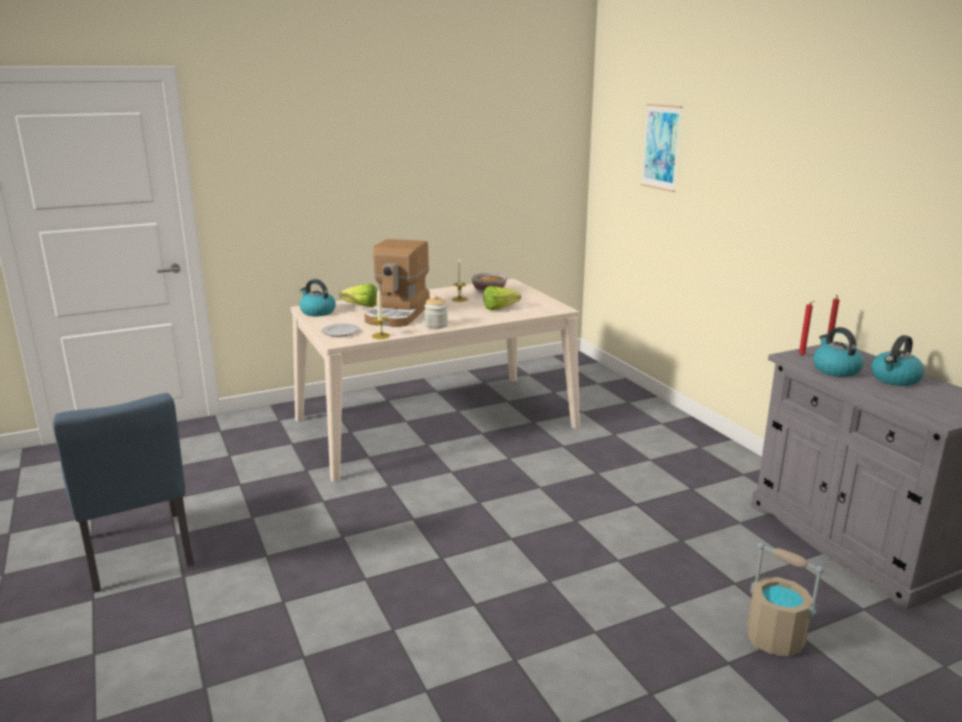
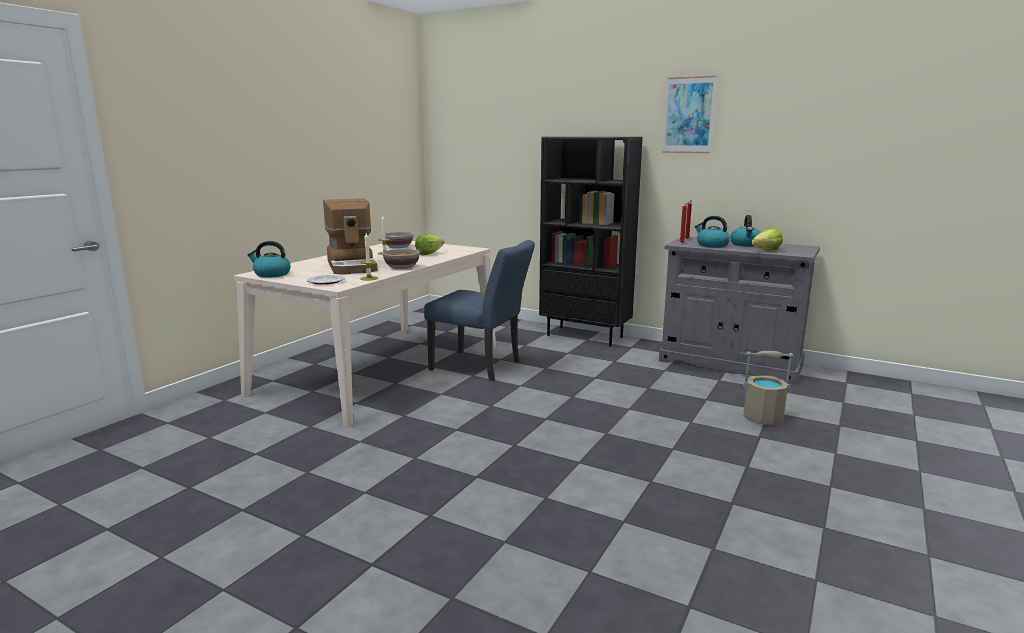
camera: 35 degrees left, 5 degrees down
blue chair [53,393,194,593] -> blue chair moved to [424,240,535,381]
lettuce [339,284,377,307] -> lettuce moved to [751,228,783,250]
jar [424,295,448,329] -> bowl [382,249,420,269]
picture [641,104,682,192] -> picture moved to [663,76,716,153]
none -> black bookcase [539,137,642,347]

